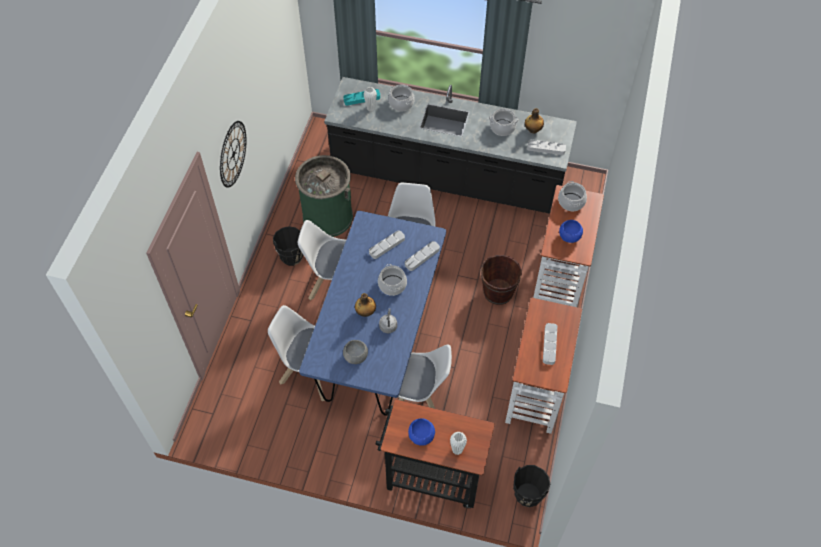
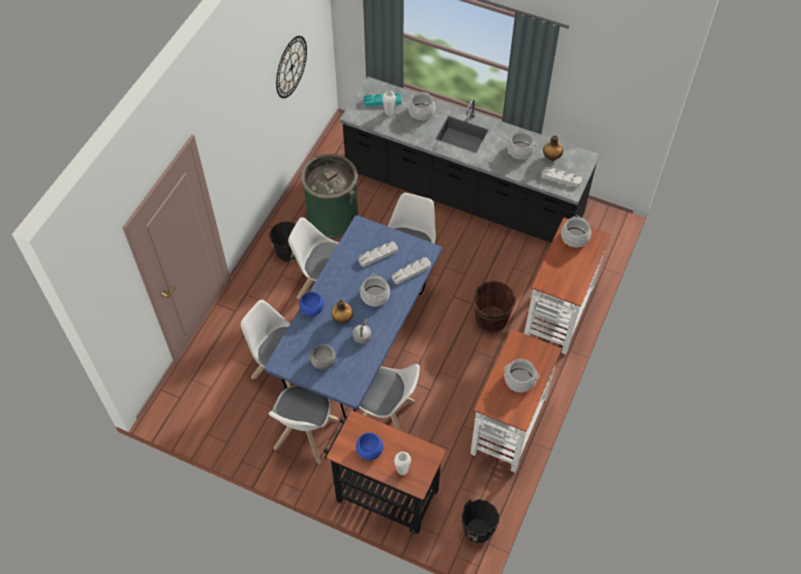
camera: 10 degrees right, 0 degrees up
wall clock [220,121,247,188] -> wall clock moved to [276,36,307,98]
grey tray [543,323,557,365] -> cooking pot [504,359,539,392]
blue bowl [559,220,583,243] -> blue bowl moved to [299,292,324,316]
none -> chair [268,385,338,464]

